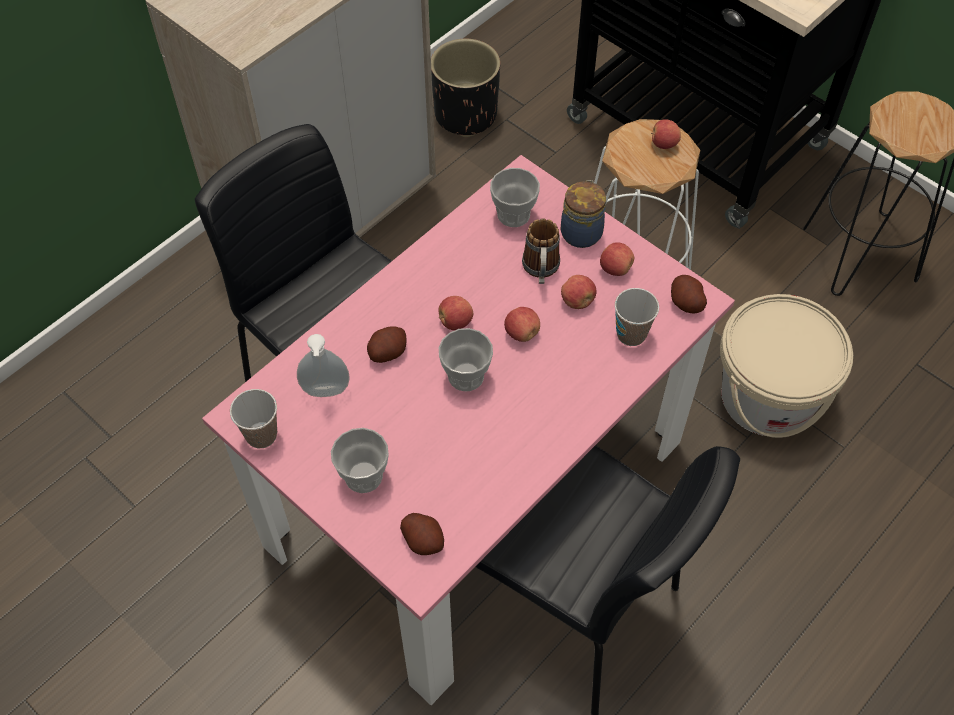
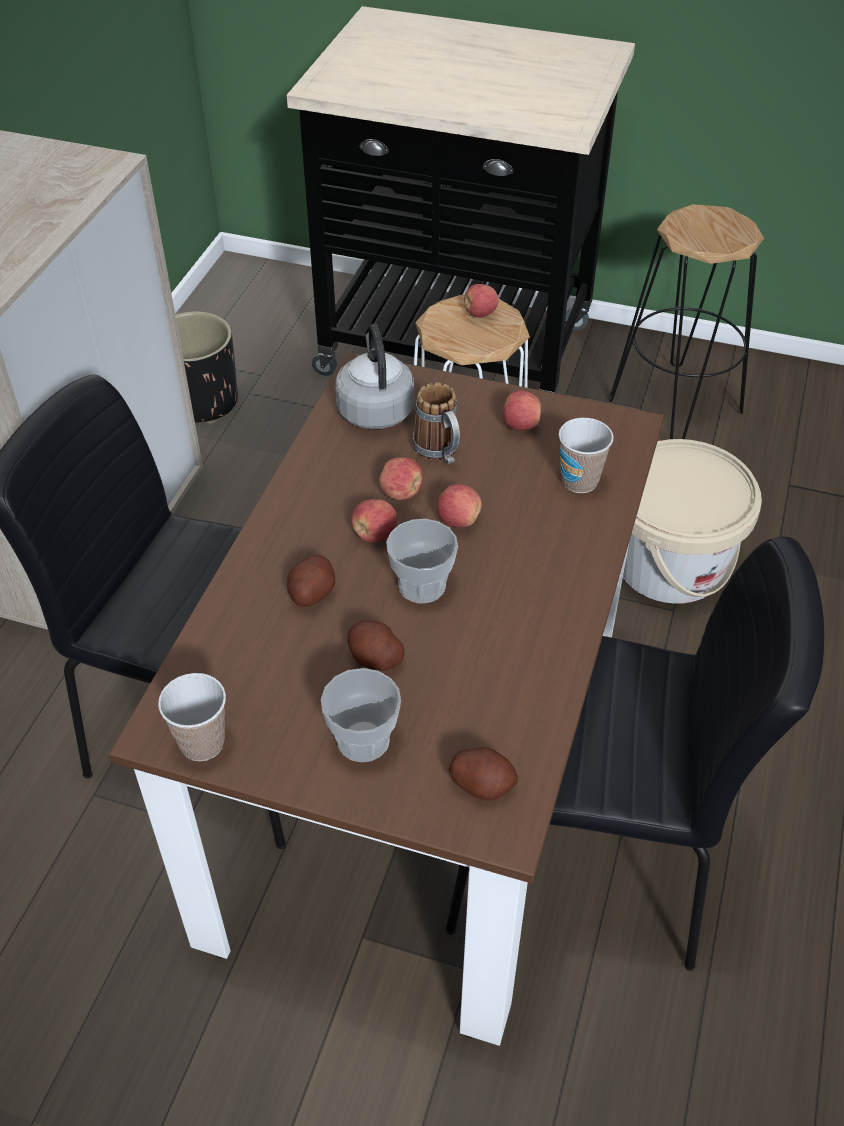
camera: 25 degrees left, 10 degrees down
pink dining table [202,155,735,705] -> brown dining table [109,352,664,1046]
soap dispenser [297,334,350,397] -> none
cup [490,168,540,227] -> grey kettle [336,324,414,429]
jar [561,180,606,248] -> none
apple [561,275,597,309] -> apple moved to [379,457,423,500]
potato [671,275,707,314] -> potato moved to [347,620,404,671]

